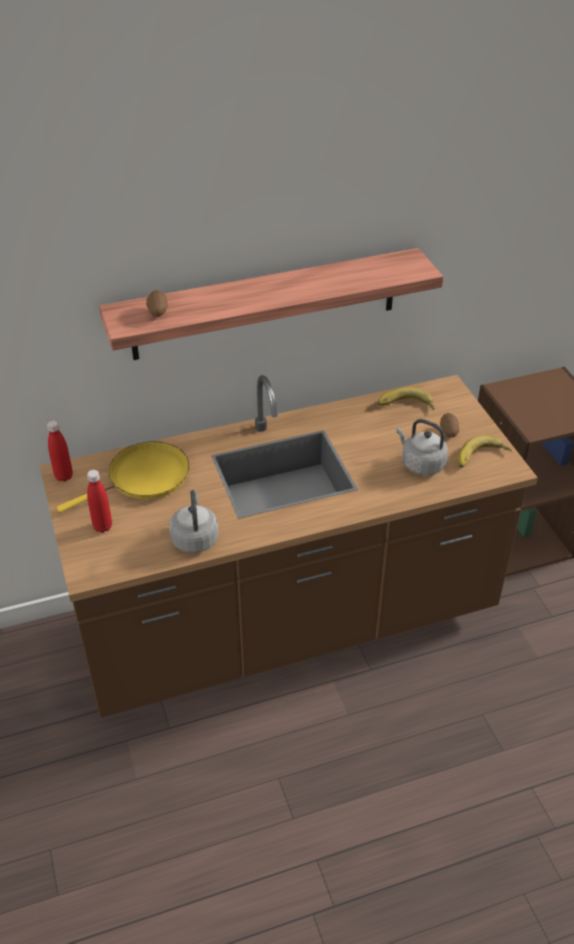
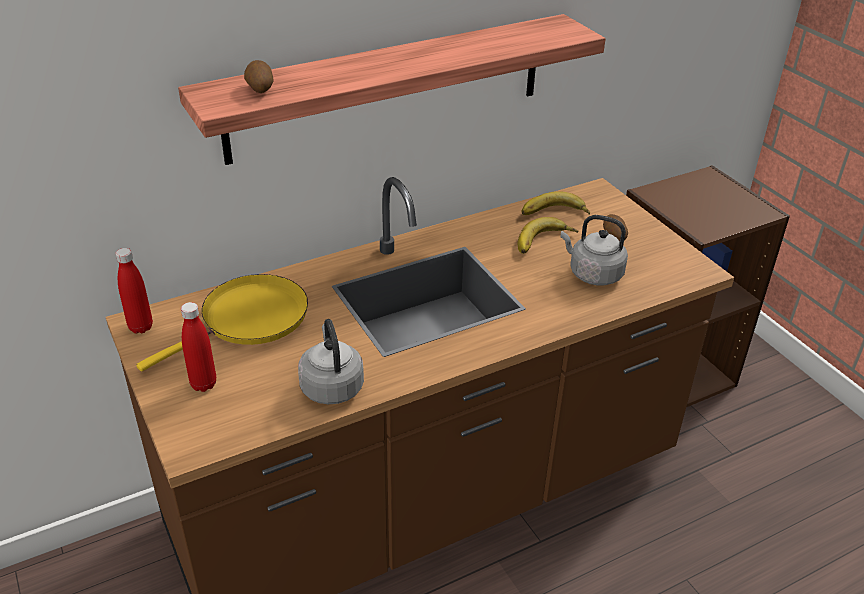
camera: 10 degrees left, 5 degrees down
banana [457,435,512,468] -> banana moved to [518,217,578,254]

